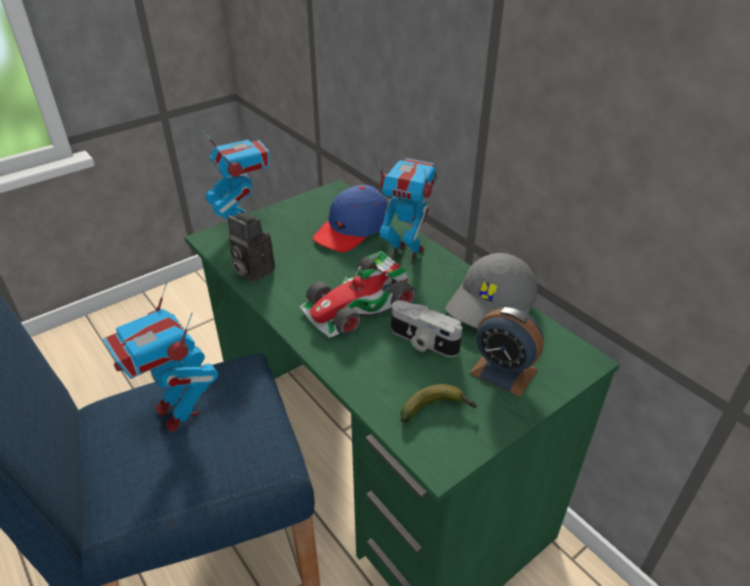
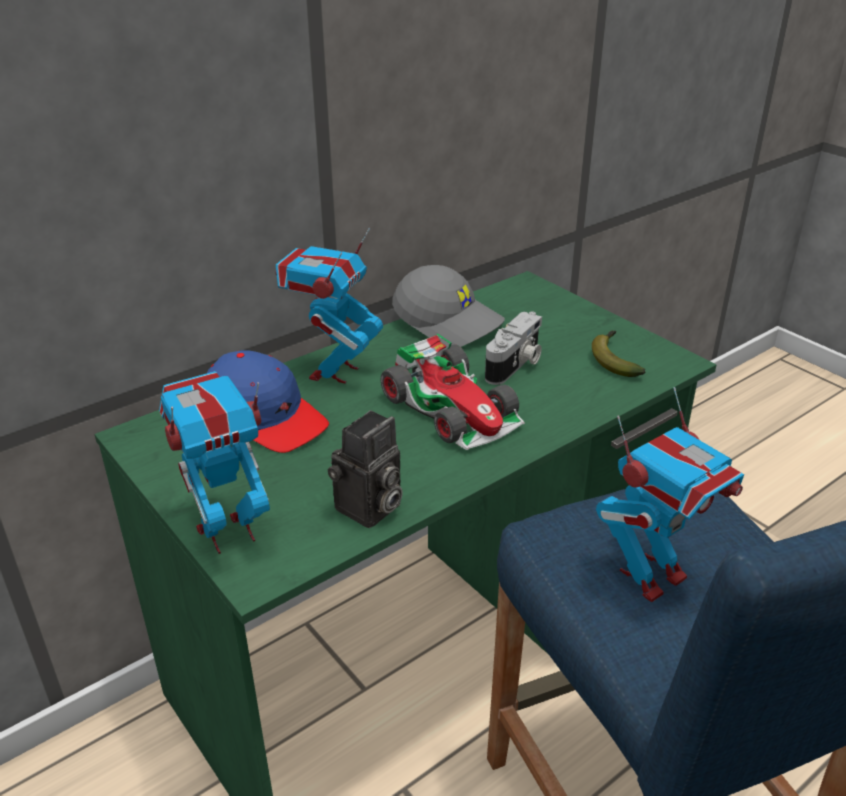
camera: 90 degrees left, 5 degrees down
alarm clock [469,307,544,397] -> none

